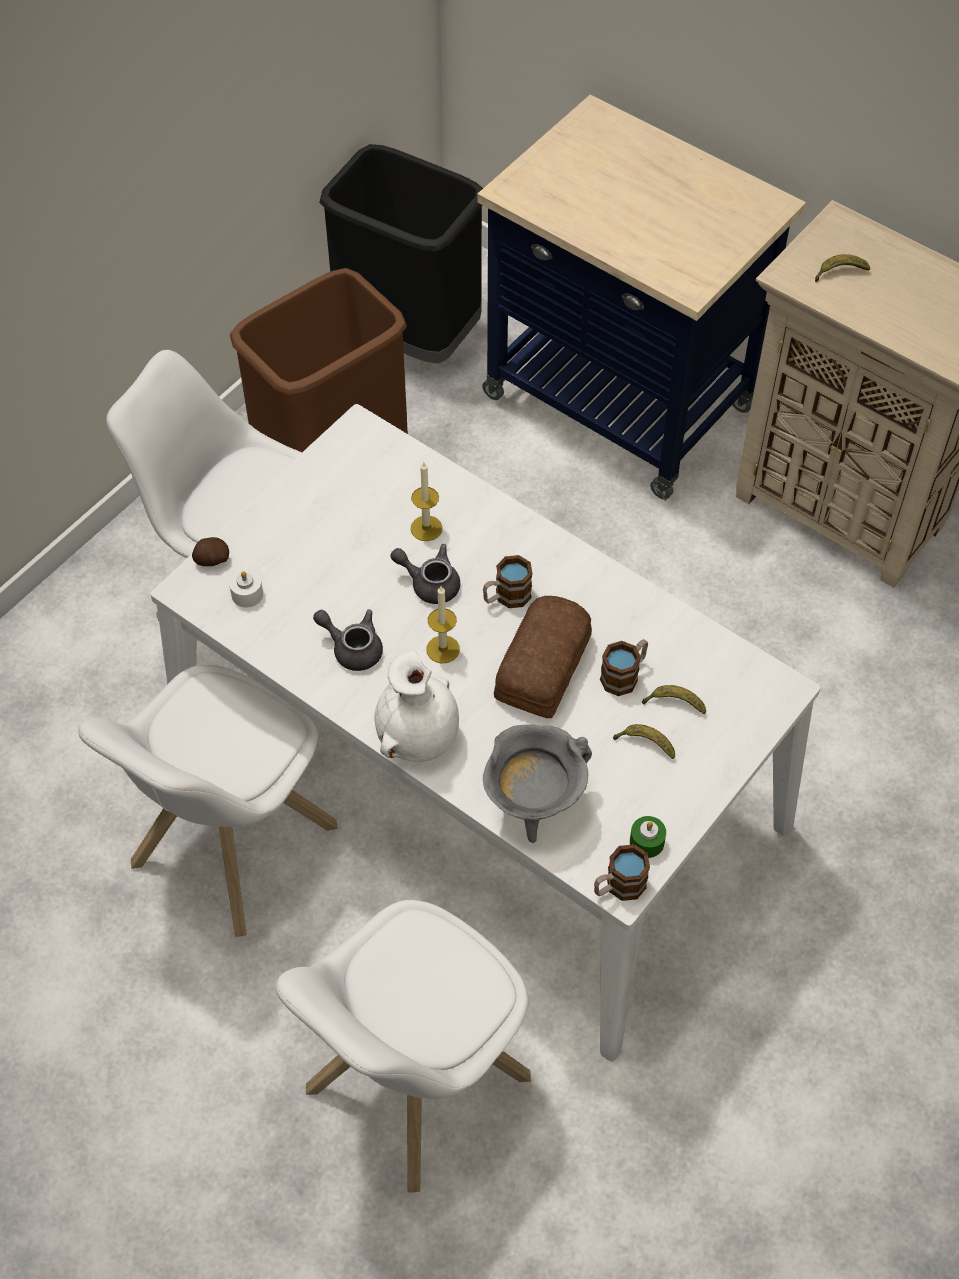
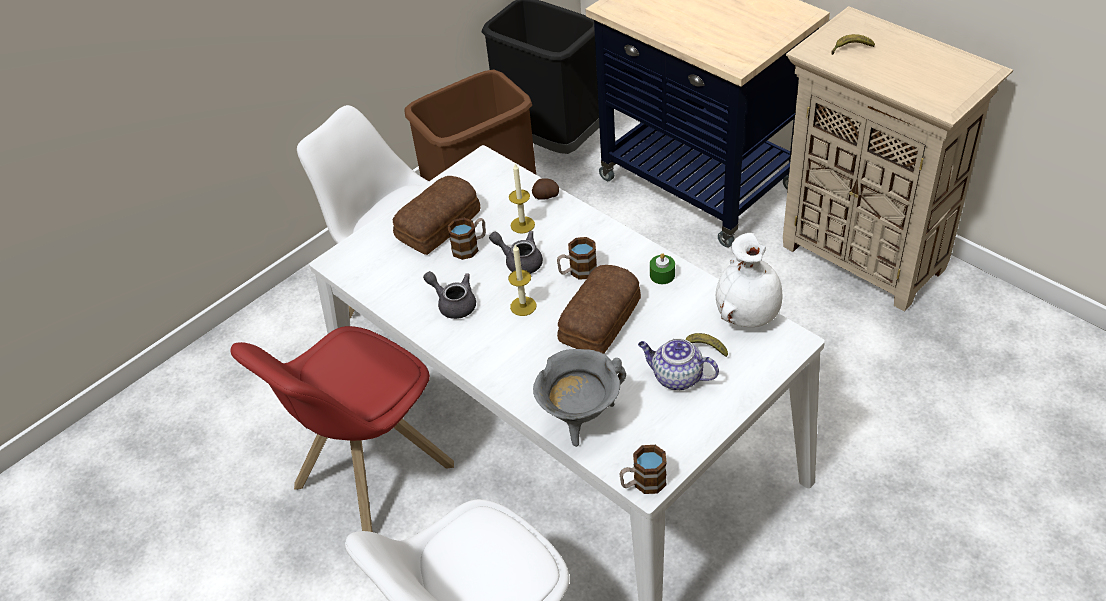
camera: 10 degrees right, 10 degrees down
white chair [78,665,338,937] -> red chair [230,326,454,532]
potato [192,537,229,566] -> potato moved to [532,178,559,199]
white candle [229,569,263,608] -> none
white vase [375,650,459,762] -> white vase moved to [716,233,782,327]
mug [600,639,648,696] -> mug moved to [447,218,486,260]
banana [613,724,675,759] -> teapot [638,338,719,391]
green candle [630,816,666,858] -> green candle moved to [650,253,675,284]
none -> bread [393,176,481,255]

